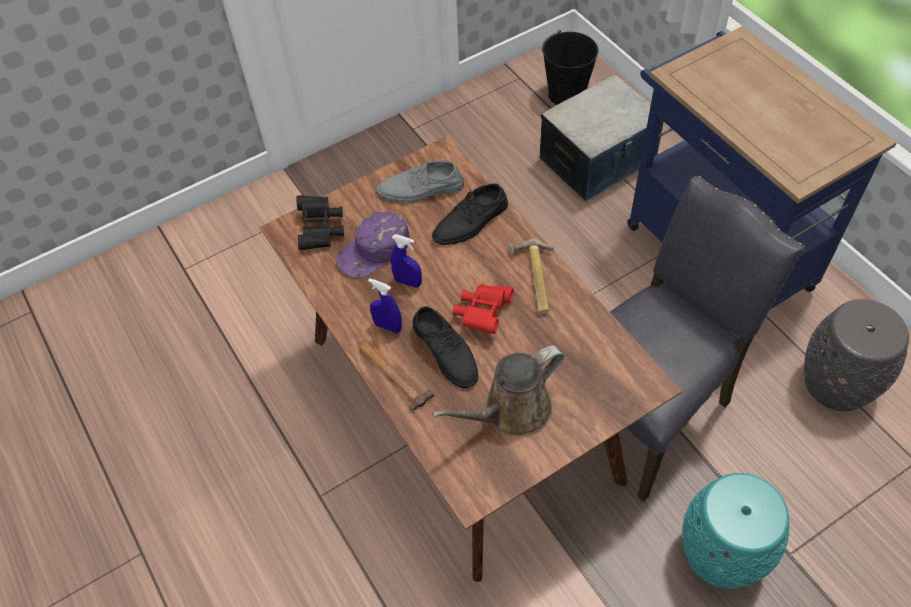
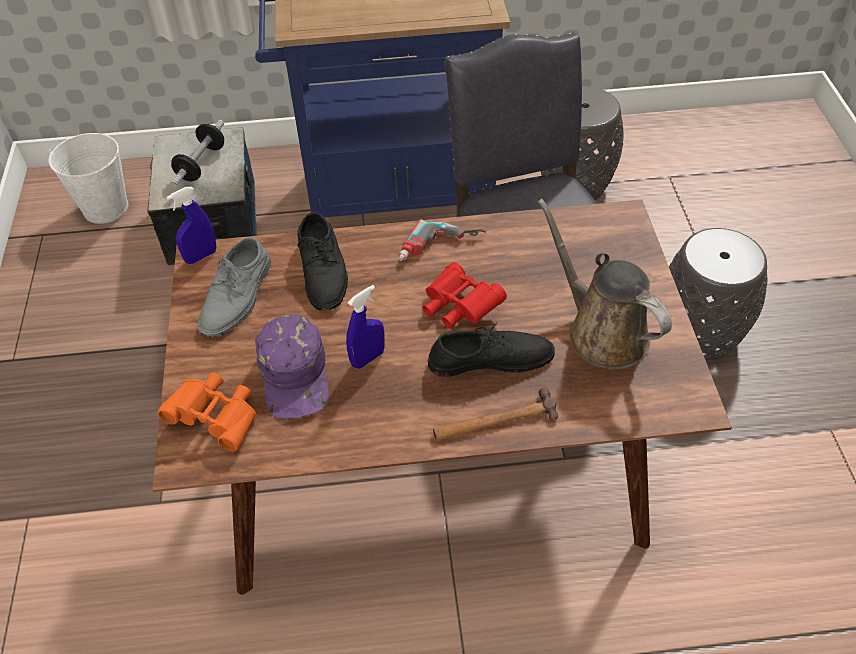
camera: 65 degrees left, 5 degrees down
black binoculars [296,195,344,250] -> orange binoculars [158,373,257,452]
blue spray bottle [368,278,402,333] -> blue spray bottle moved to [167,187,216,264]
brown watering can [432,345,564,436] -> brown watering can turned 150 degrees clockwise [538,199,672,369]
hammer [509,239,554,313] -> power drill [398,219,486,261]
black bucket [542,30,598,105] -> white bucket [49,133,129,224]
turquoise stool [682,473,789,589] -> grey stool [669,228,768,361]
none -> dumbbell [170,120,224,187]

